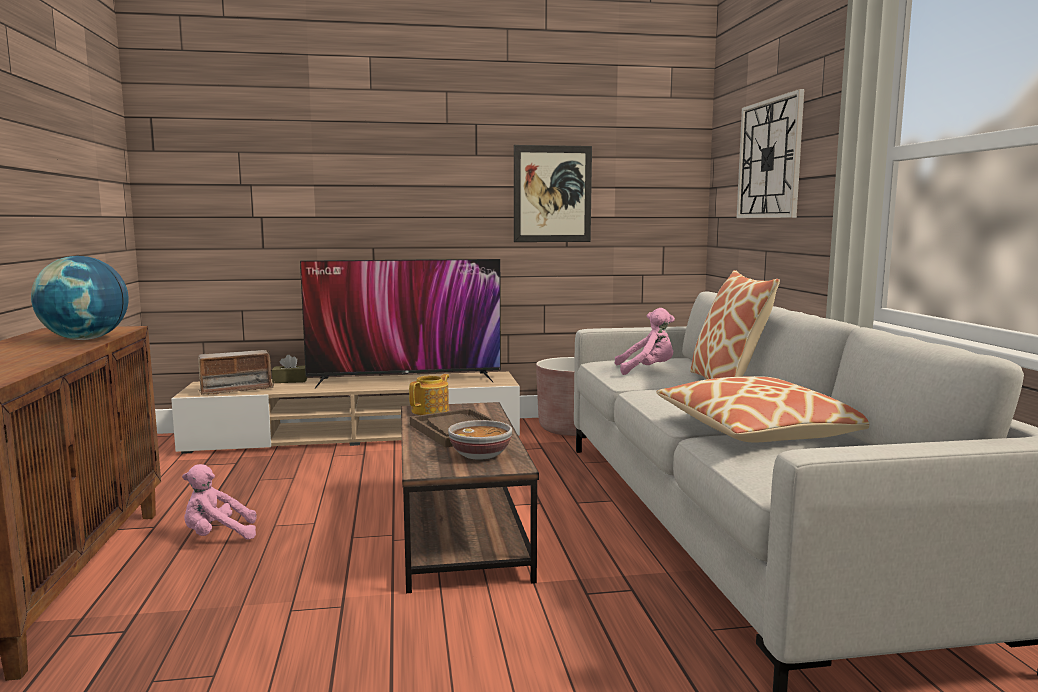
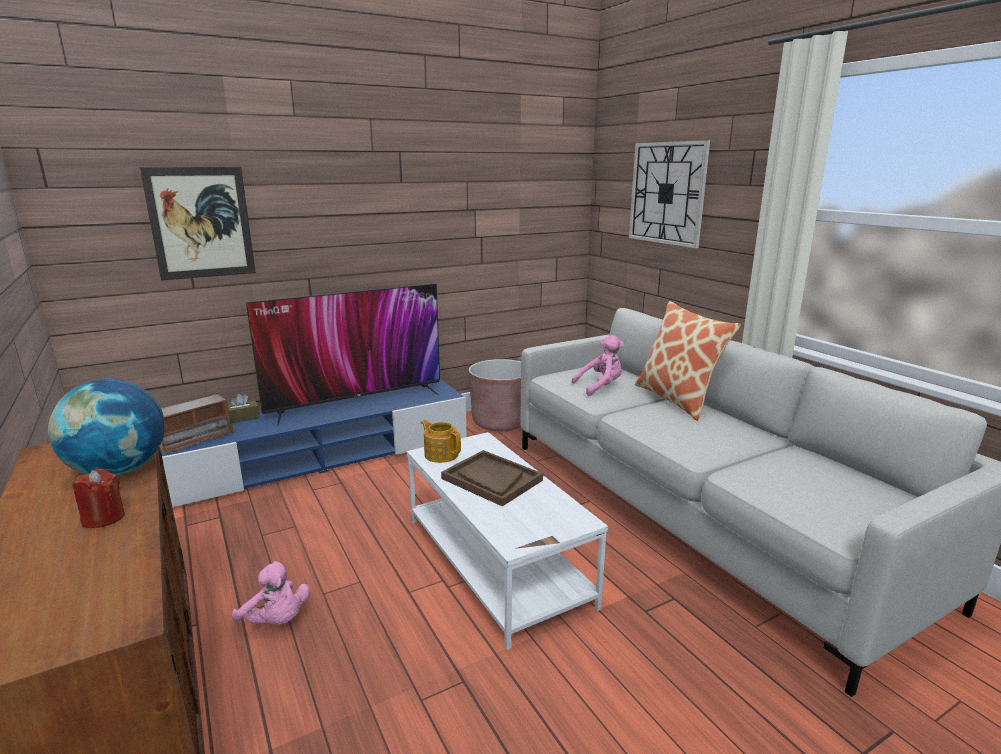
camera: 20 degrees left, 10 degrees up
beige tv stand [171,372,520,454] -> blue tv stand [161,379,467,507]
pink plush toy [182,464,256,540] -> pink plush toy turned 105 degrees counterclockwise [232,561,310,625]
brown coffee table [401,402,539,593] -> white coffee table [407,432,609,650]
teapot [409,374,449,415] -> teapot turned 60 degrees counterclockwise [421,420,461,463]
bowl [448,420,512,460] -> none
picture [514,145,592,242] -> picture moved to [140,167,256,280]
pillow [656,376,869,442] -> none
none -> red candle [73,469,125,528]

